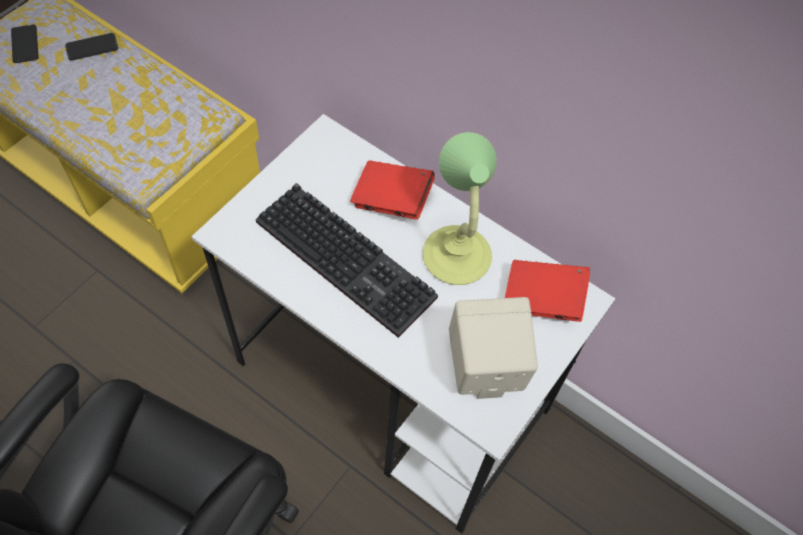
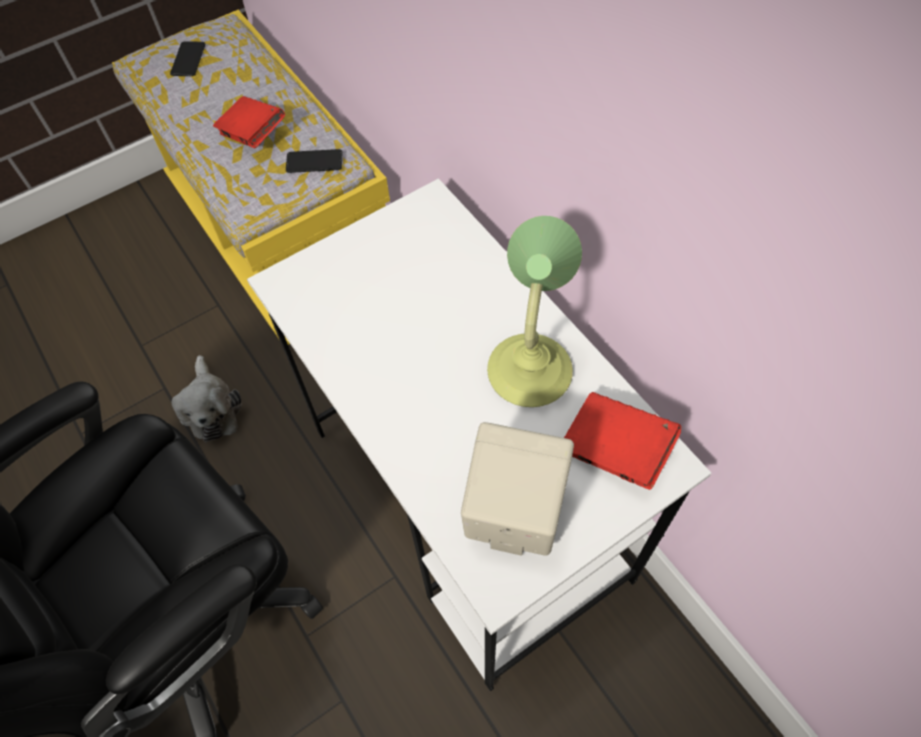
camera: 25 degrees right, 0 degrees up
phone [65,33,118,61] -> phone moved to [286,149,343,173]
keyboard [256,183,438,338] -> none
red book [350,160,435,220] -> red book moved to [213,96,285,148]
none -> plush toy [171,355,242,442]

